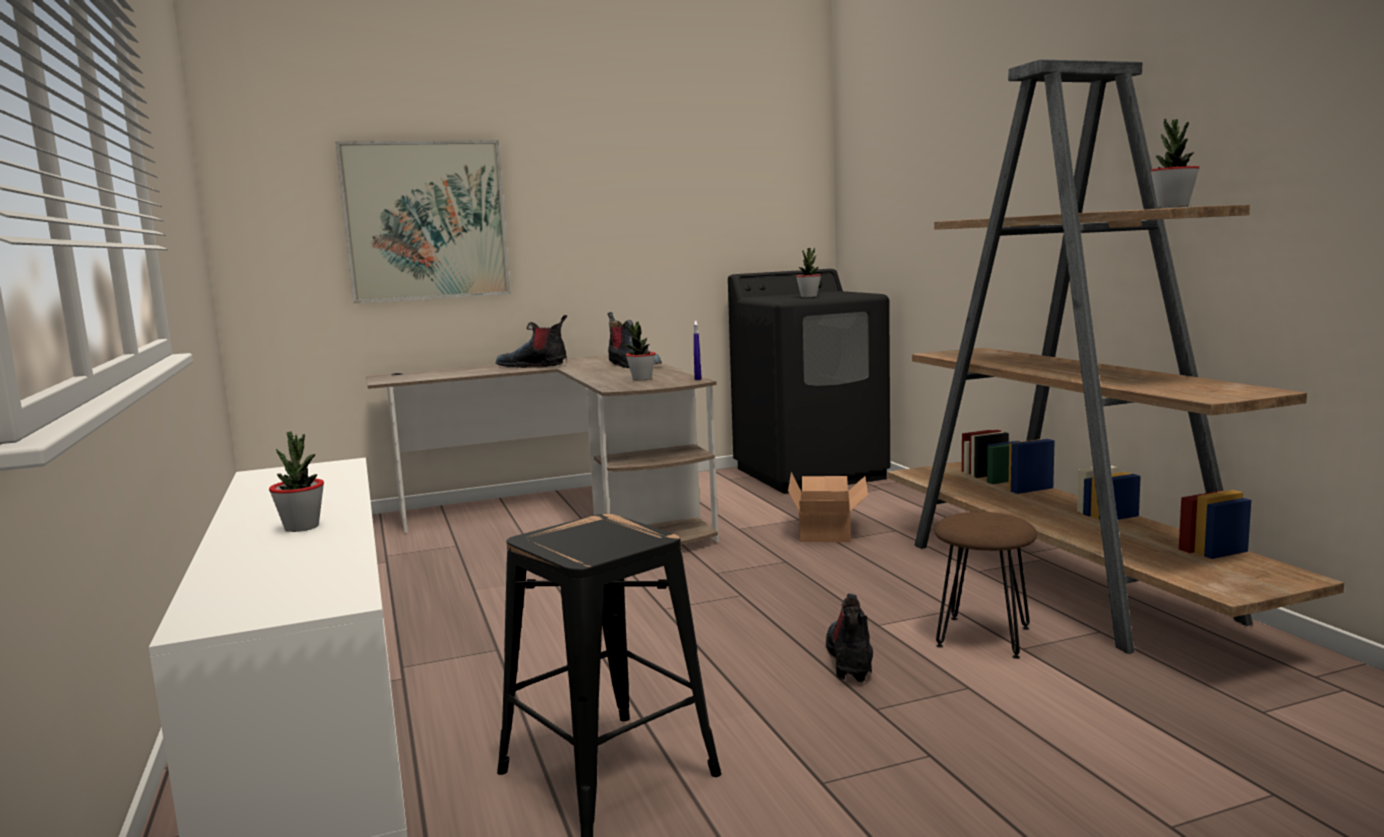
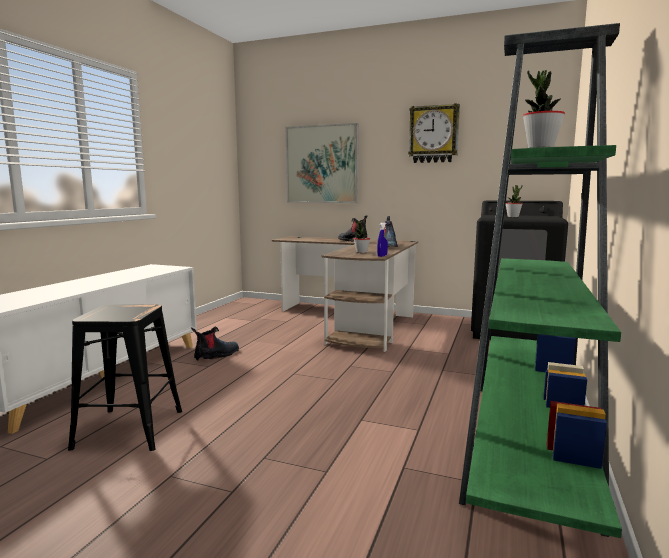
camera: 40 degrees right, 0 degrees up
potted plant [269,431,324,532] -> none
cardboard box [788,472,868,542] -> none
boot [826,593,873,683] -> boot moved to [191,327,239,361]
brown bookcase [888,59,1344,654] -> green bookcase [459,23,622,538]
brown stool [934,512,1037,659] -> none
none -> wall clock [408,103,460,163]

